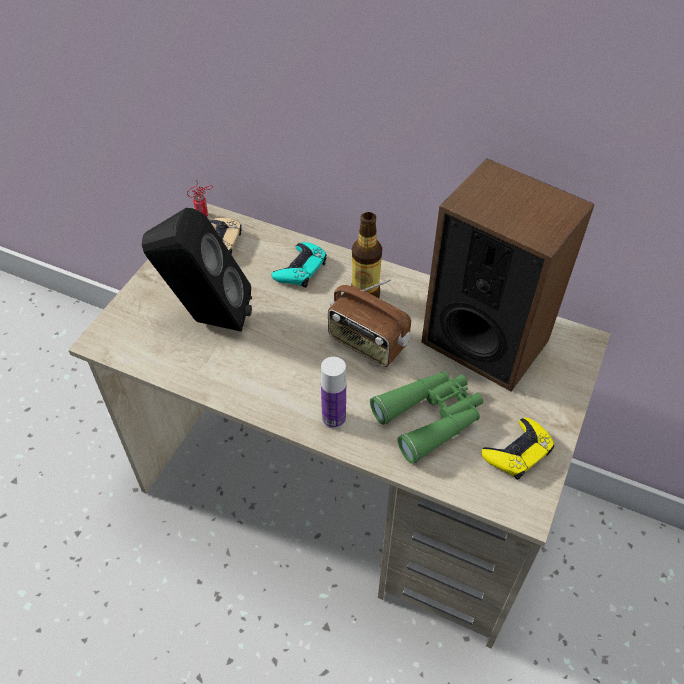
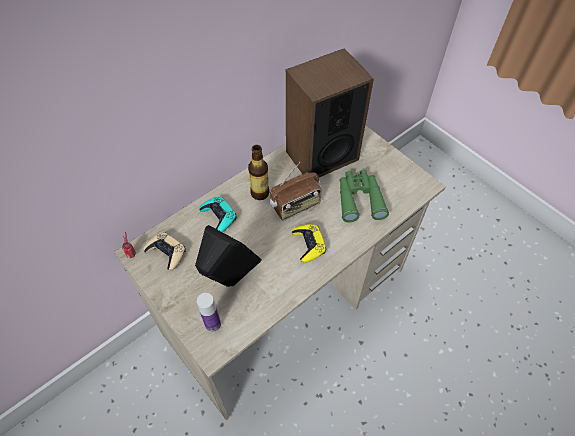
camera: 65 degrees left, 5 degrees up
bottle [321,357,346,429] -> bottle moved to [197,293,221,332]
yellow game controller [481,418,554,480] -> yellow game controller moved to [292,224,326,263]

